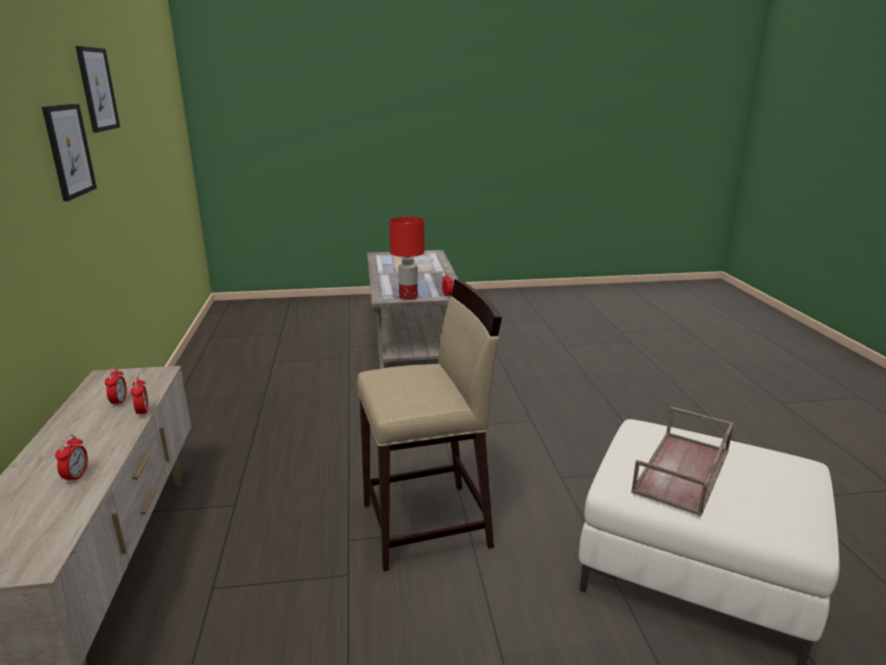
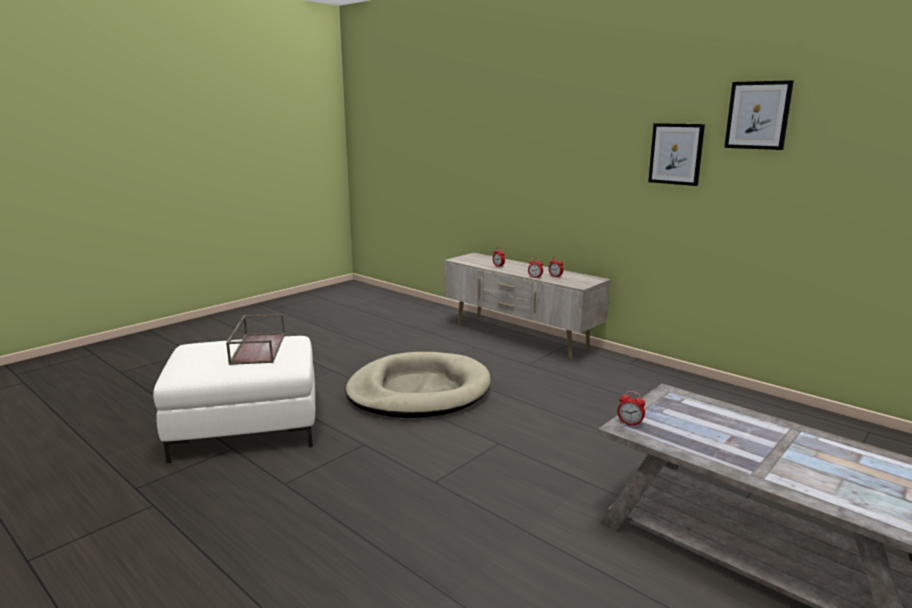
camera: 140 degrees right, 5 degrees down
beige stool [357,279,502,572] -> beige dog bed [346,352,491,418]
red table lamp [389,217,425,300] -> none

